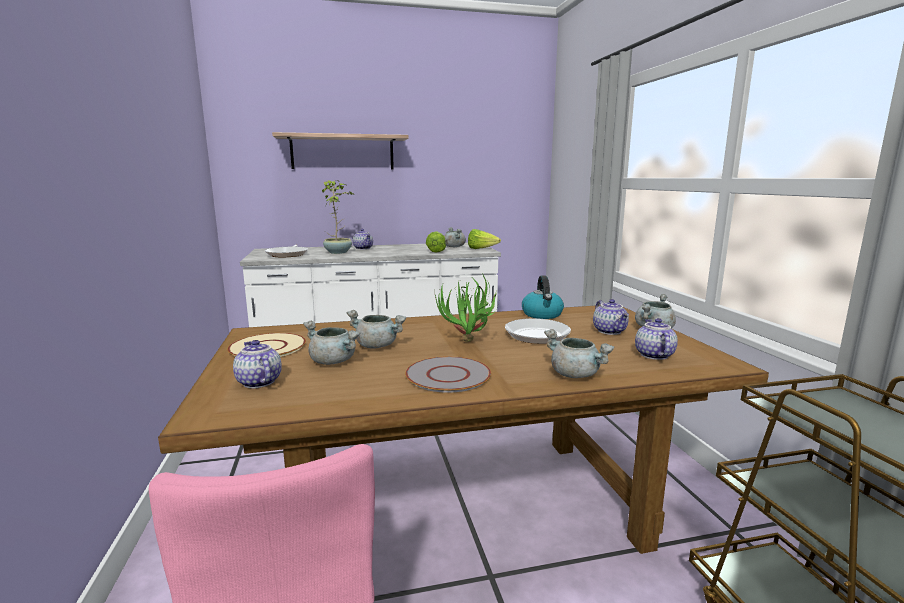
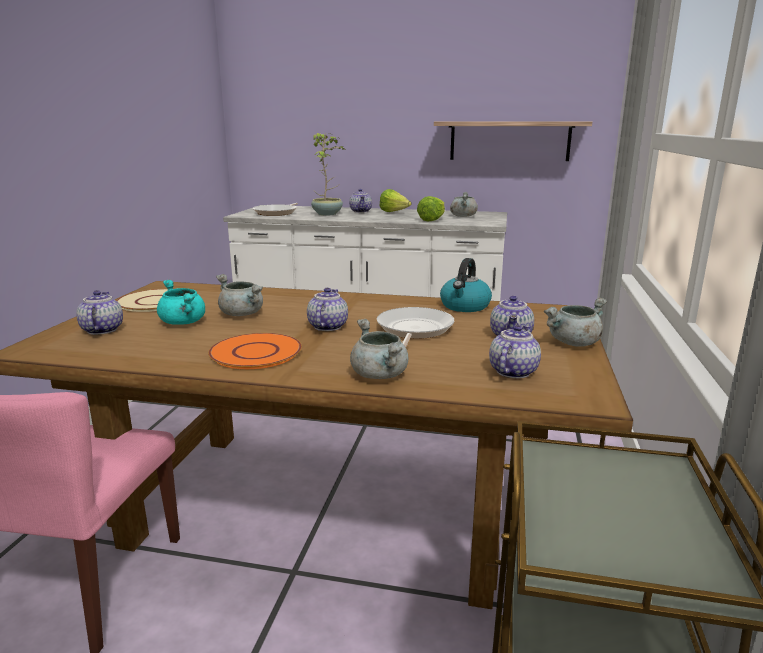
camera: 25 degrees right, 5 degrees up
shelf [272,132,408,169] -> shelf moved to [434,121,592,161]
grey cooking pot [303,321,360,365] -> turquoise cooking pot [157,279,205,325]
grey plate [405,356,491,393] -> orange plate [208,333,302,369]
potted plant [434,273,498,342] -> teapot [307,288,348,331]
lettuce [468,229,501,249] -> lettuce moved to [379,189,411,212]

